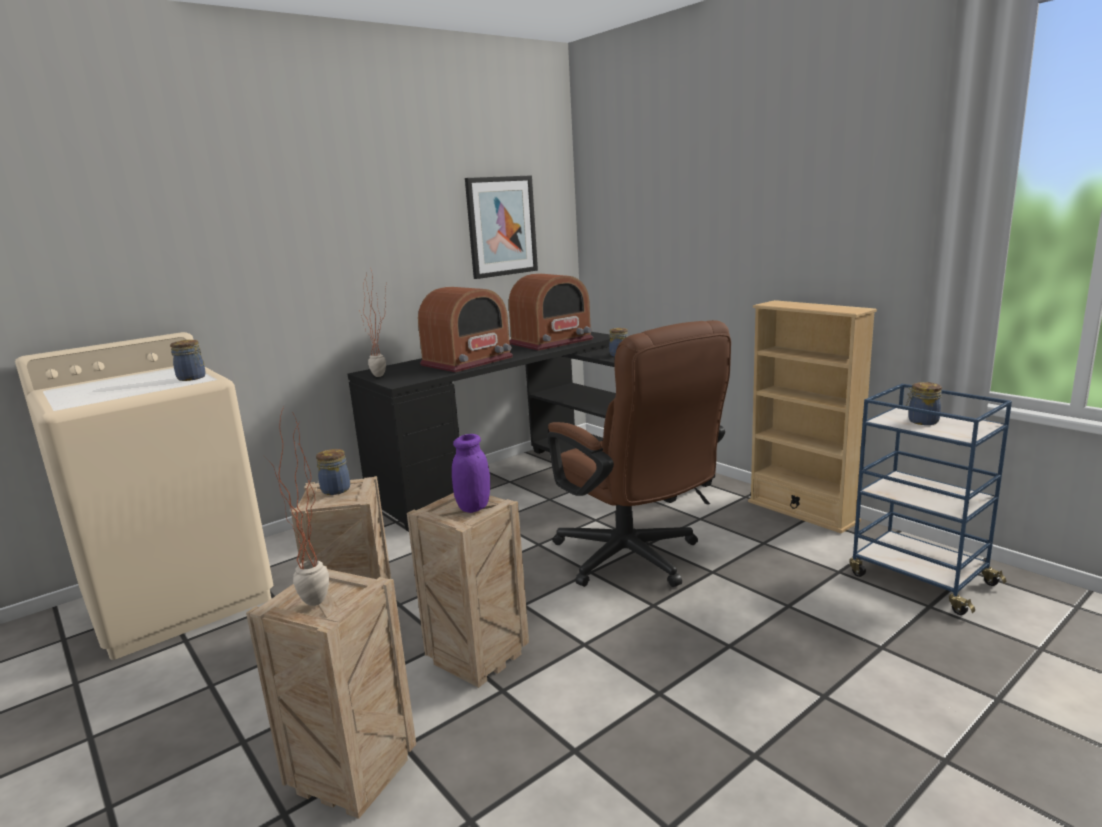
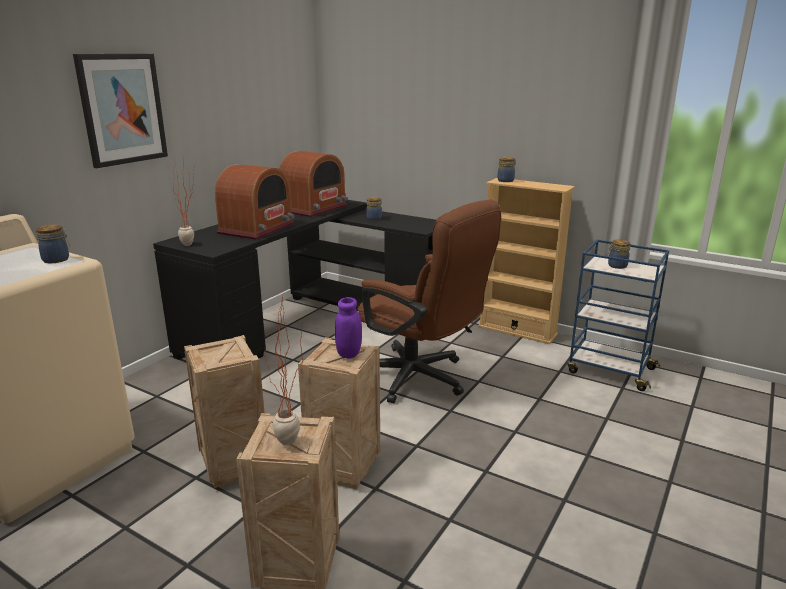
camera: 20 degrees left, 5 degrees up
jar [316,449,350,495] -> jar moved to [498,157,515,182]
picture [465,175,538,279] -> picture moved to [73,54,168,168]

